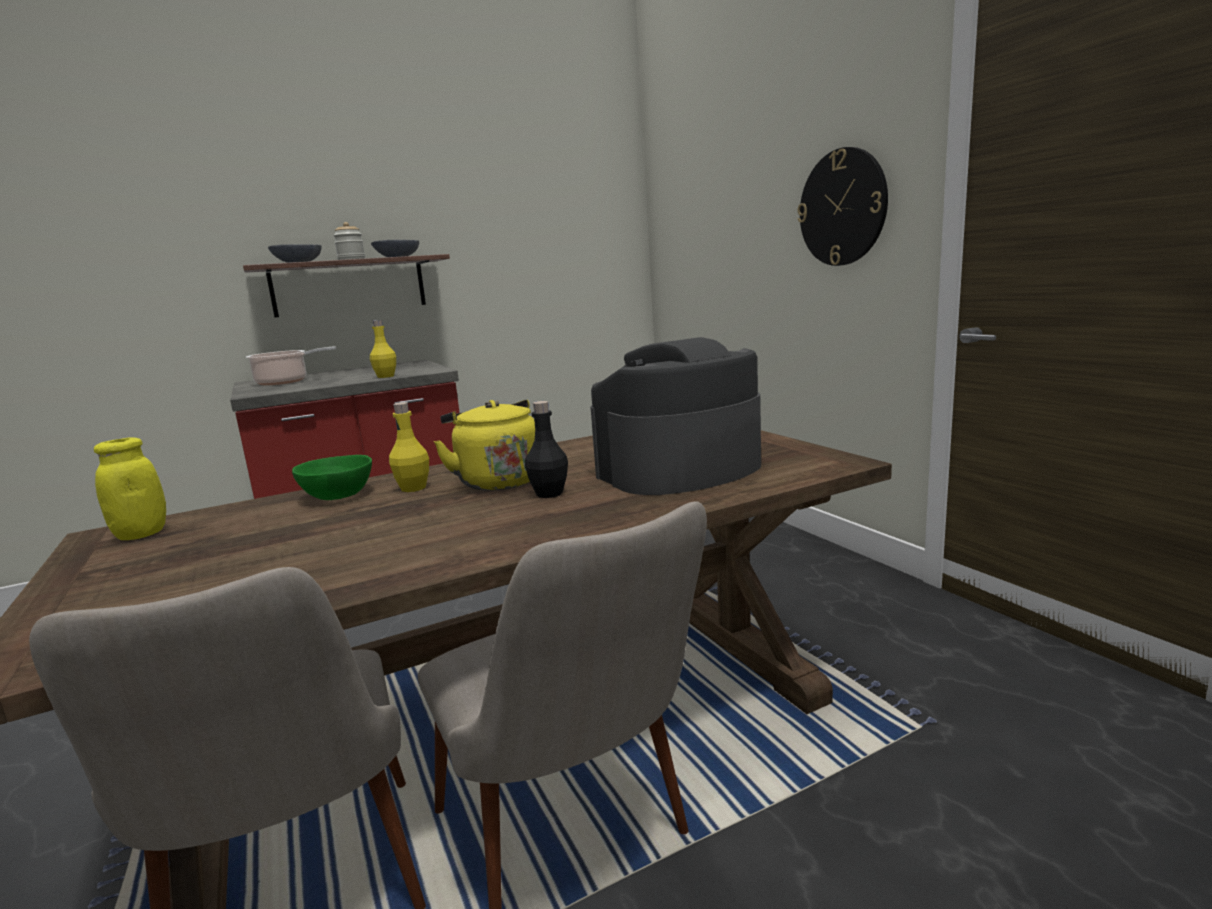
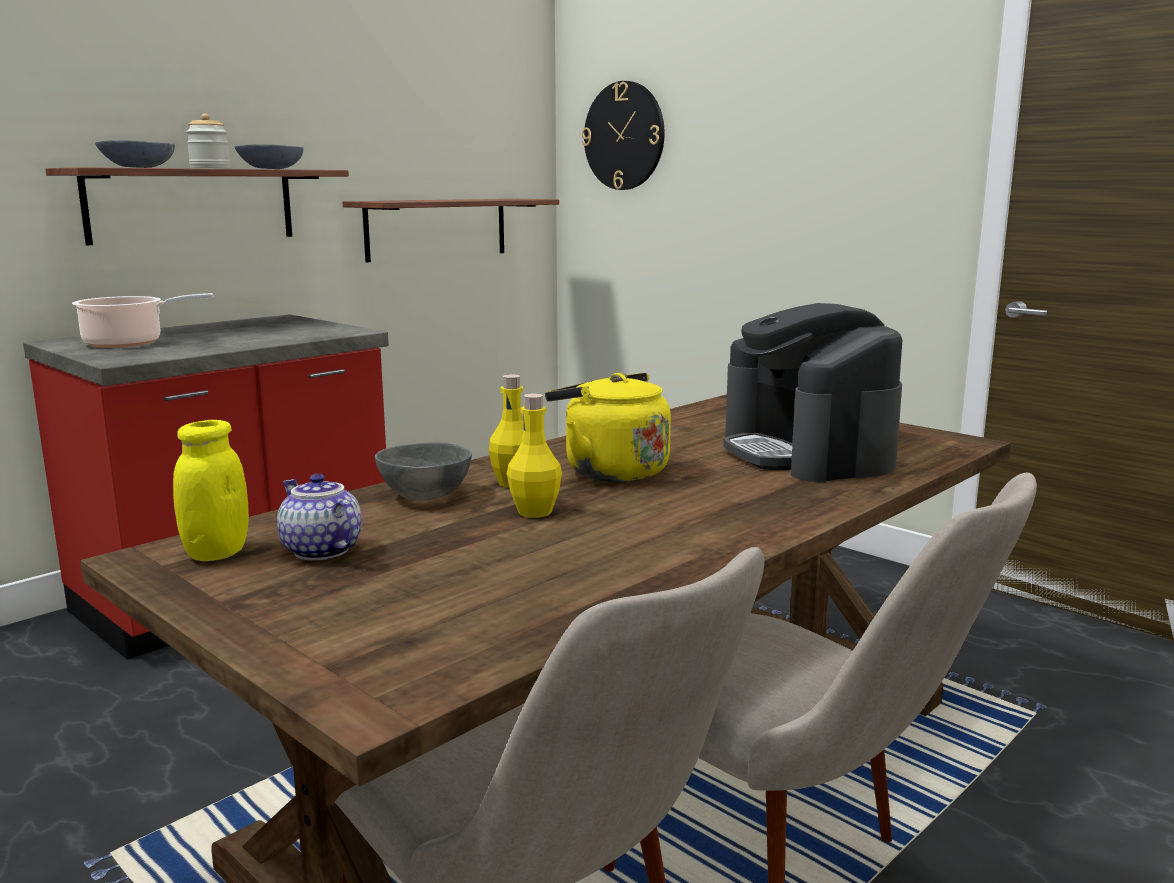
camera: 20 degrees left, 0 degrees up
green bowl [292,455,372,500] -> grey bowl [375,442,472,501]
yellow bottle [370,320,396,378] -> yellow bottle moved to [507,394,562,518]
black bottle [525,401,568,498] -> none
coffee machine [591,337,761,495] -> coffee machine turned 60 degrees counterclockwise [723,303,902,482]
wall clock [798,147,888,266] -> wall clock moved to [582,81,665,190]
none -> teapot [277,474,362,561]
none -> shelf [343,199,559,262]

